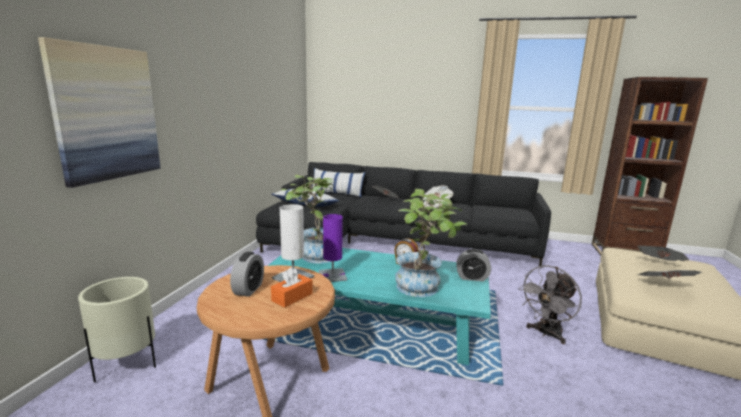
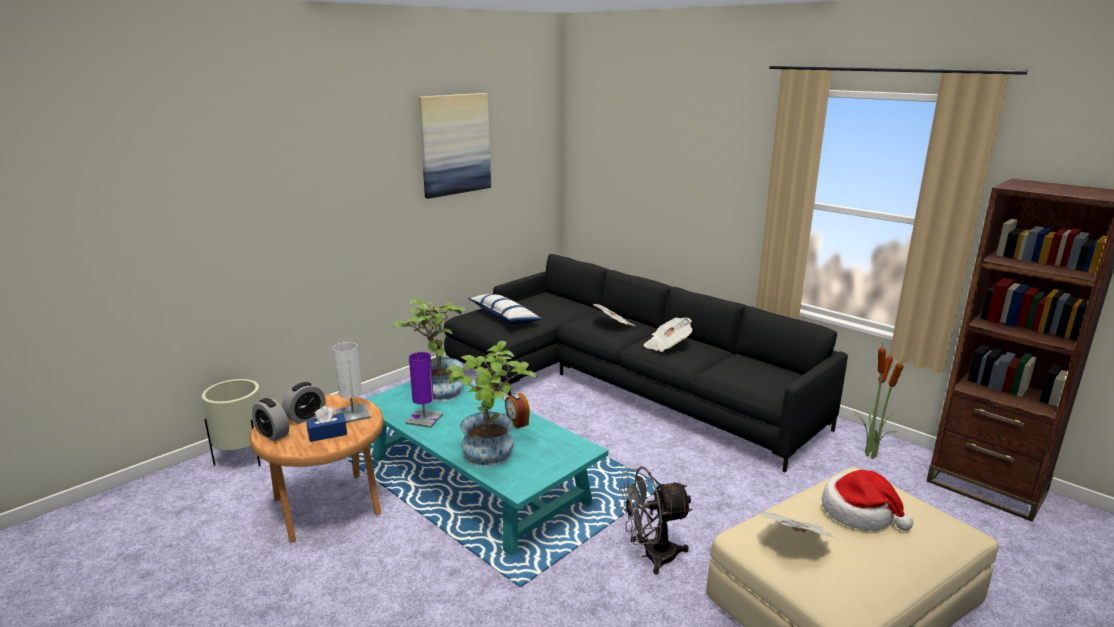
camera: 30 degrees right, 5 degrees up
picture [38,37,160,188] -> picture moved to [418,93,491,199]
orange tissue box [271,267,313,308] -> blue tissue box [306,406,347,442]
pillow [312,168,365,197] -> none
alarm clock [456,249,491,281] -> alarm clock moved to [252,398,289,442]
newspaper [637,246,689,261] -> hat [822,470,913,531]
none -> potted plant [854,347,903,459]

